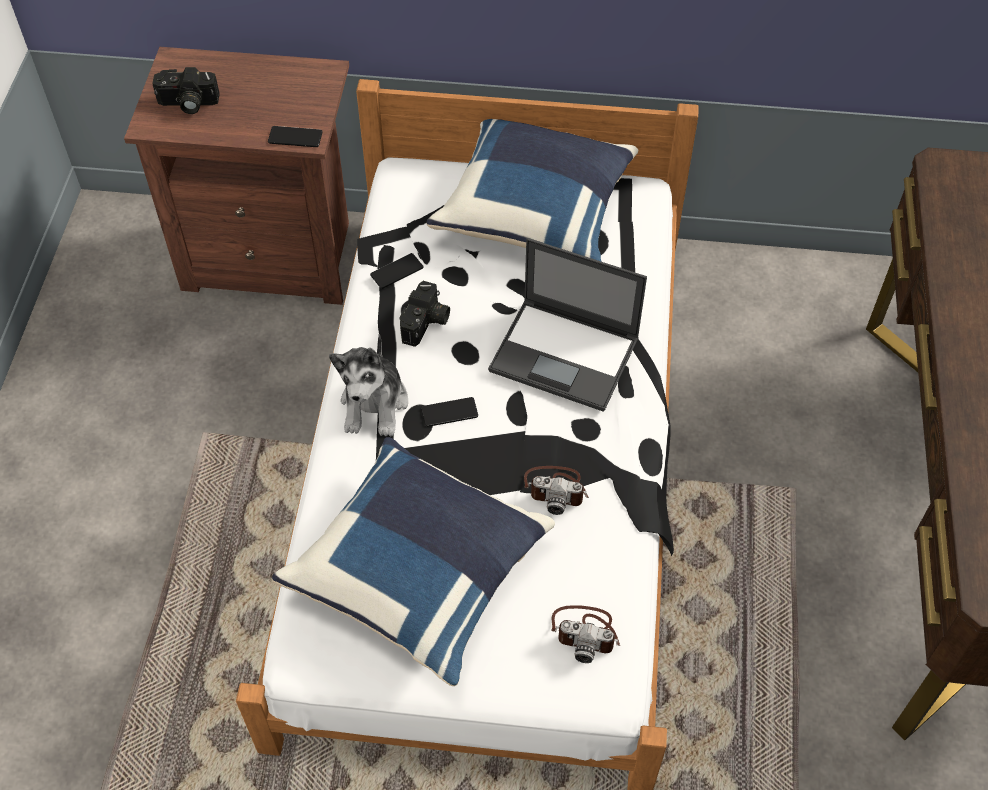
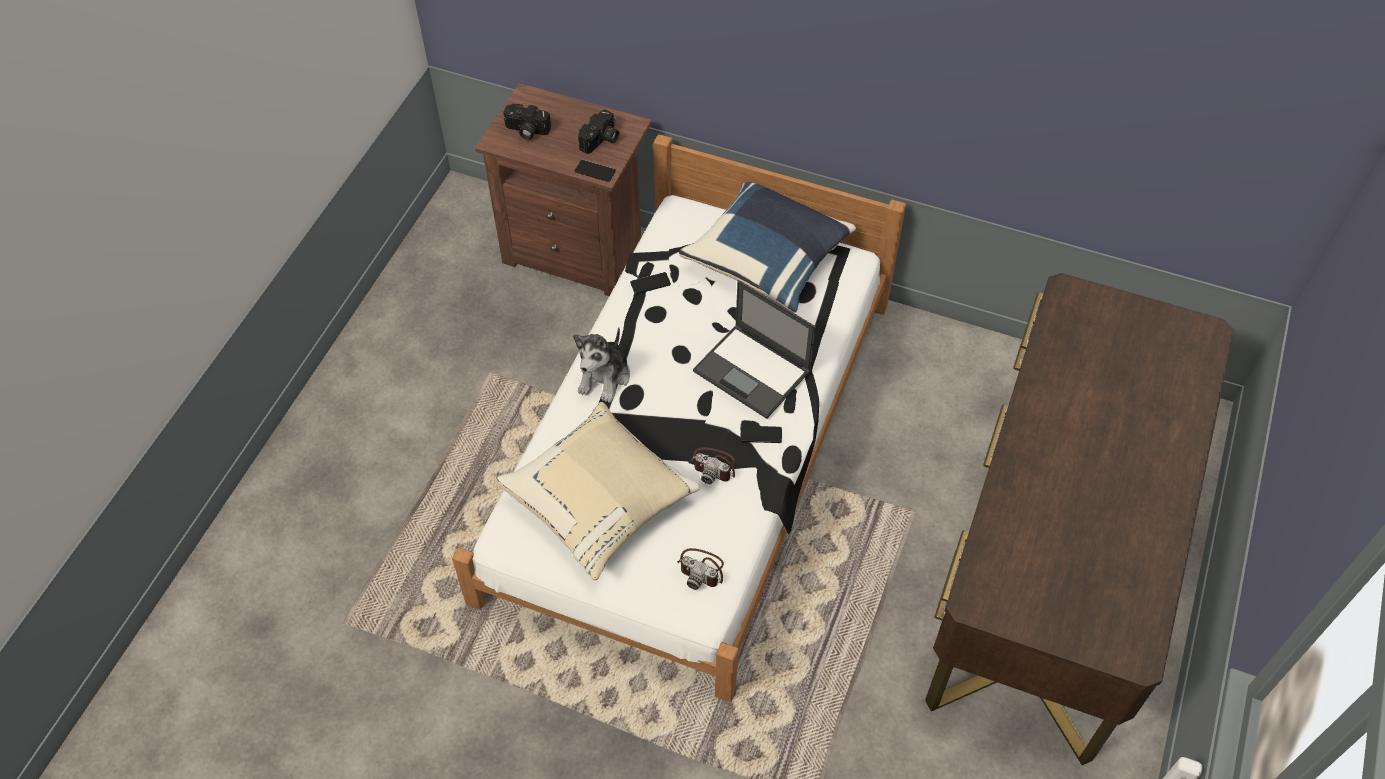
camera: 15 degrees right, 0 degrees up
blue pillow [272,437,555,686] -> beige pillow [495,402,700,580]
camera [399,281,450,347] -> camera moved to [578,109,619,154]
phone [421,397,478,427] -> phone moved to [740,426,782,443]

